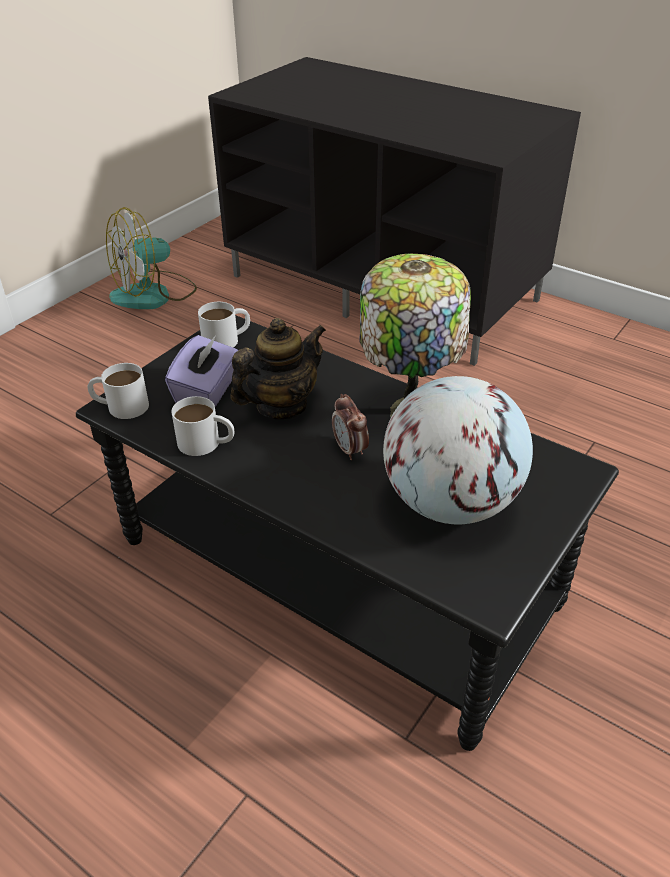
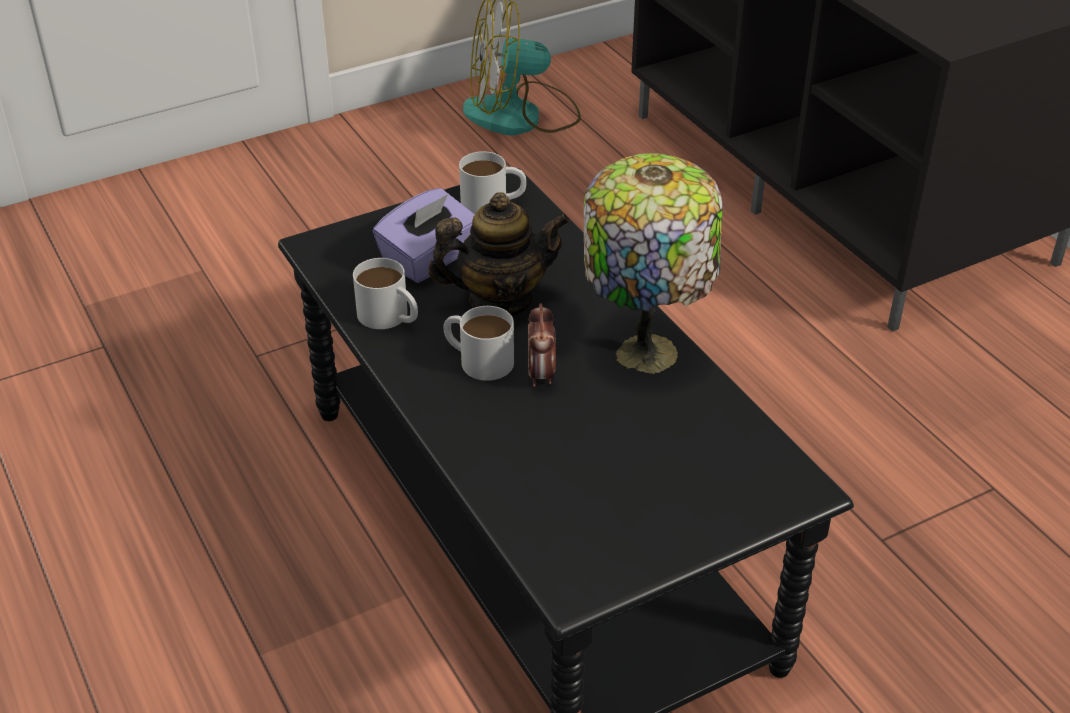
camera: 25 degrees right, 0 degrees up
white mug [87,363,149,419] -> white mug moved to [443,306,514,381]
globe [383,376,533,524] -> none

